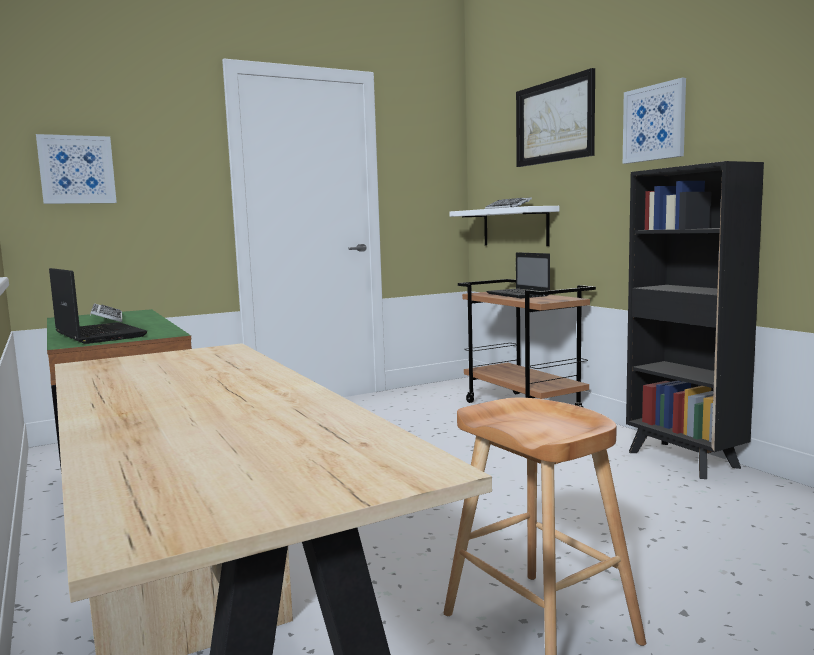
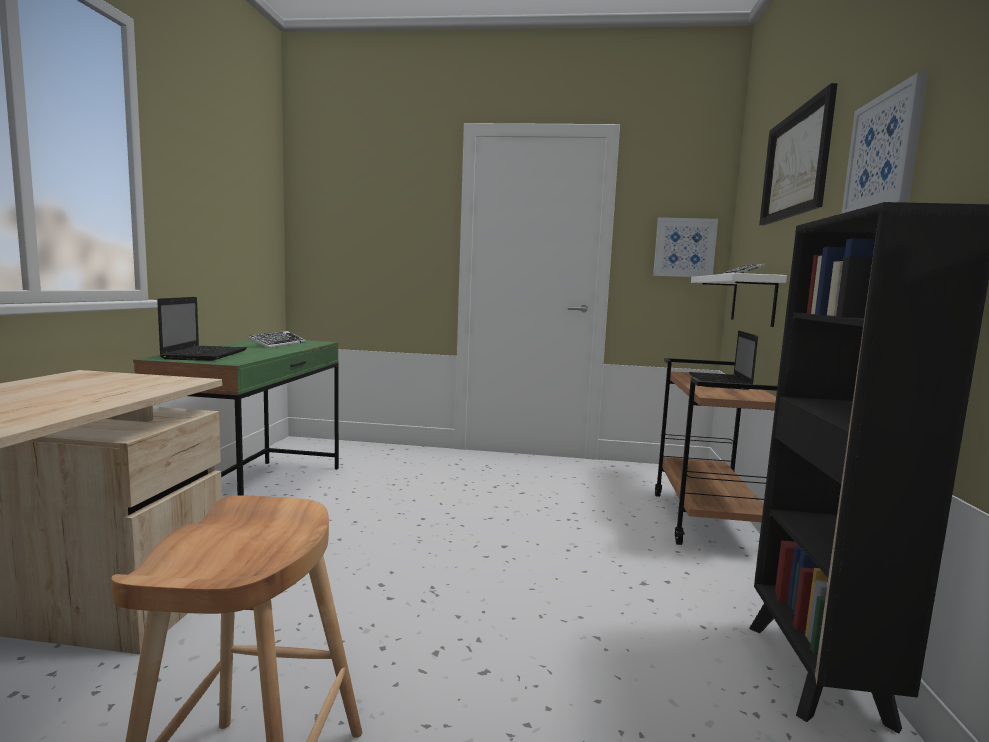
camera: 35 degrees right, 0 degrees up
picture [36,134,117,204] -> picture moved to [653,217,718,277]

